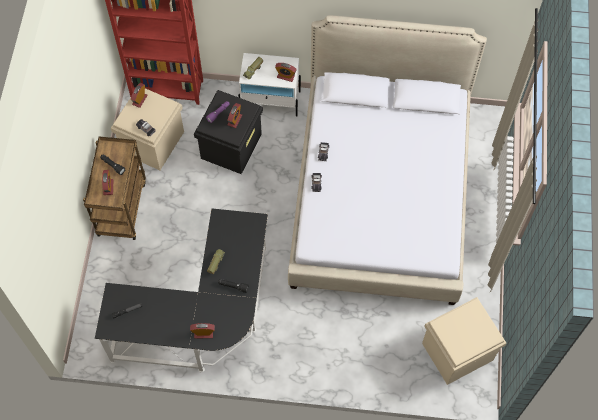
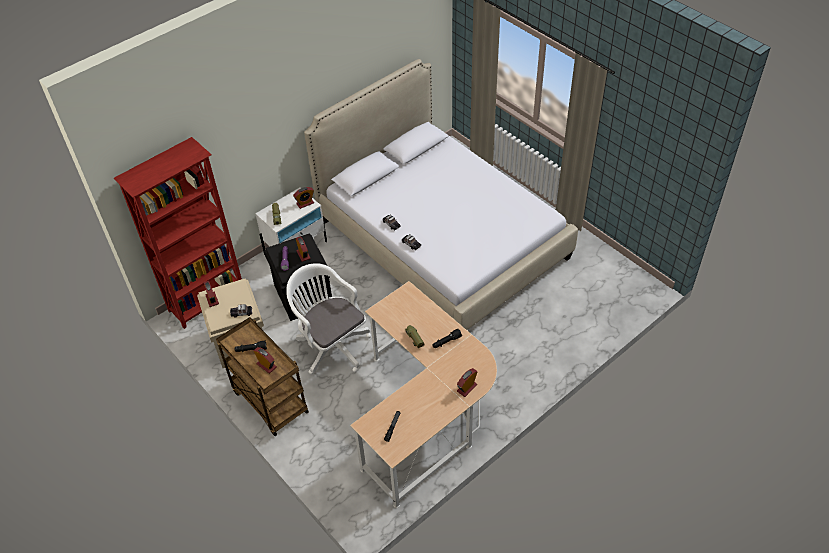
camera: 45 degrees left, 15 degrees down
black desk [95,208,268,372] -> beige desk [350,281,497,508]
beige storage box [422,297,507,385] -> none
none -> white office chair [286,263,371,374]

